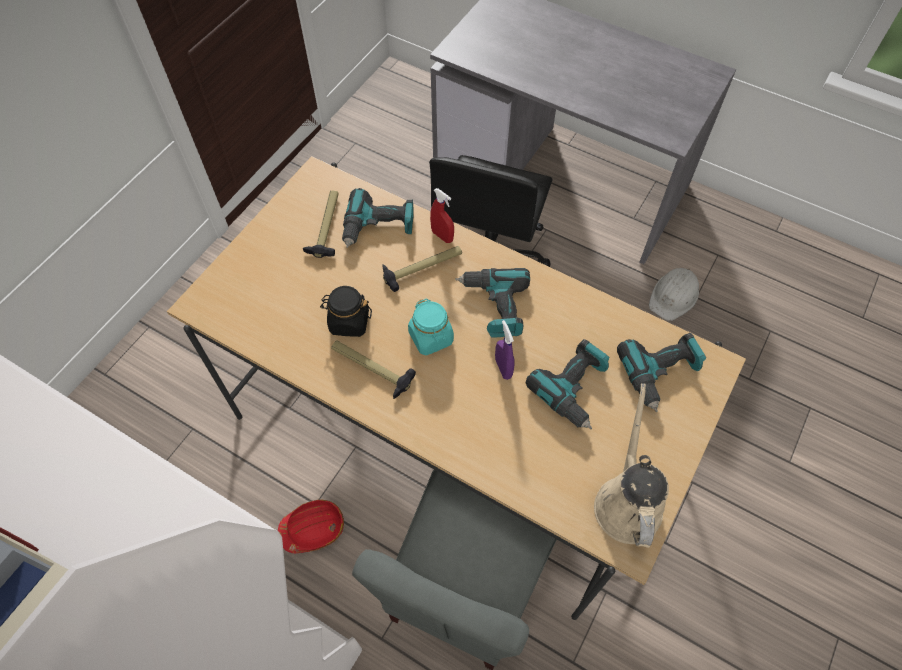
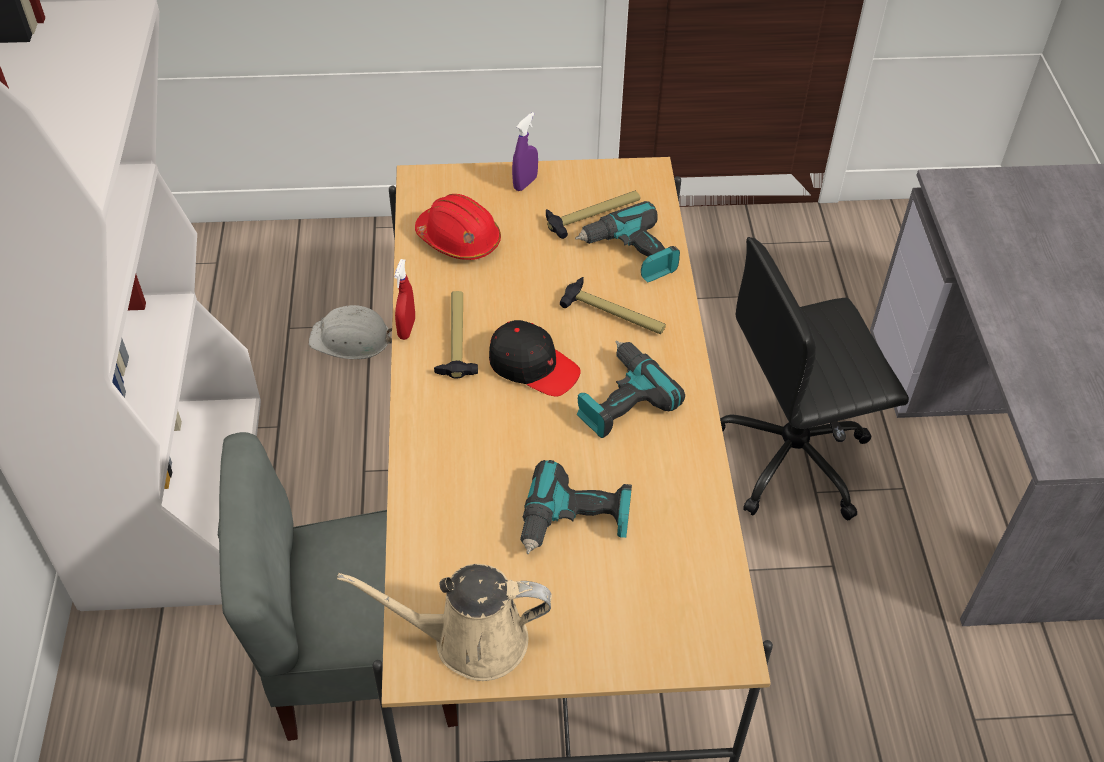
camera: 55 degrees right, 10 degrees down
red hard hat [278,500,344,553] -> red hard hat moved to [415,194,501,260]
black jar [320,286,372,337] -> none
turquoise jar [408,298,454,355] -> black cap [489,320,581,397]
red spray bottle [430,188,454,243] -> red spray bottle moved to [394,259,415,340]
purple spray bottle [495,320,514,380] -> purple spray bottle moved to [512,112,538,191]
beige watering can [594,383,669,548] -> beige watering can turned 150 degrees counterclockwise [337,564,552,681]
power drill [617,333,706,412] -> none
white hard hat [649,268,699,321] -> white hard hat moved to [309,305,392,359]

